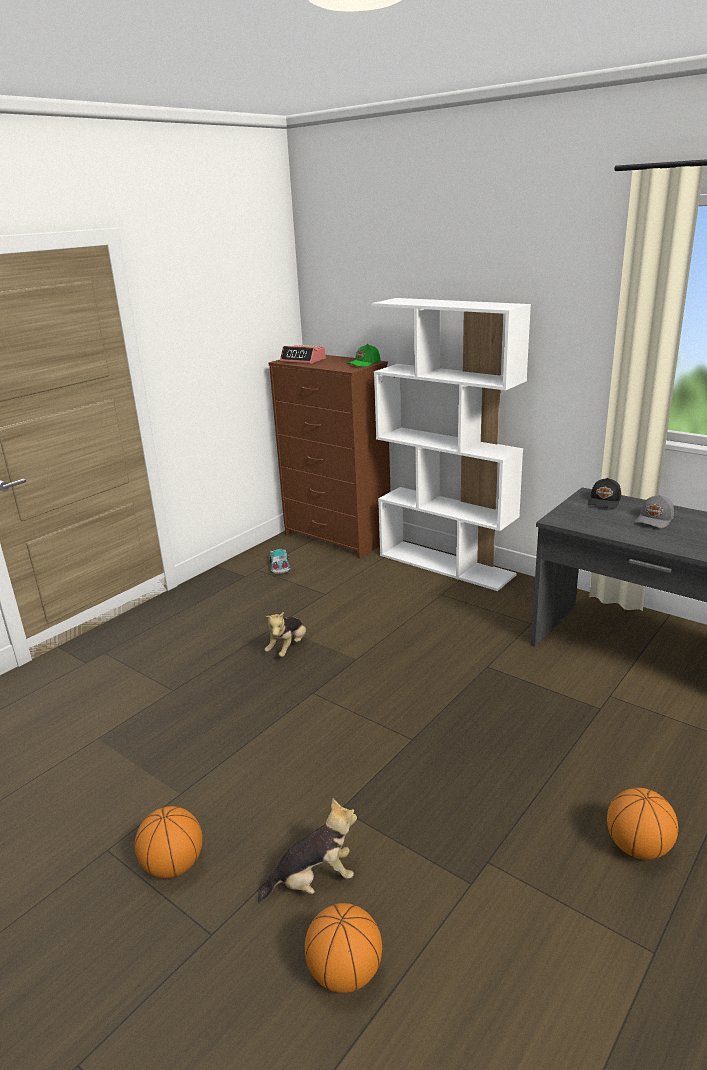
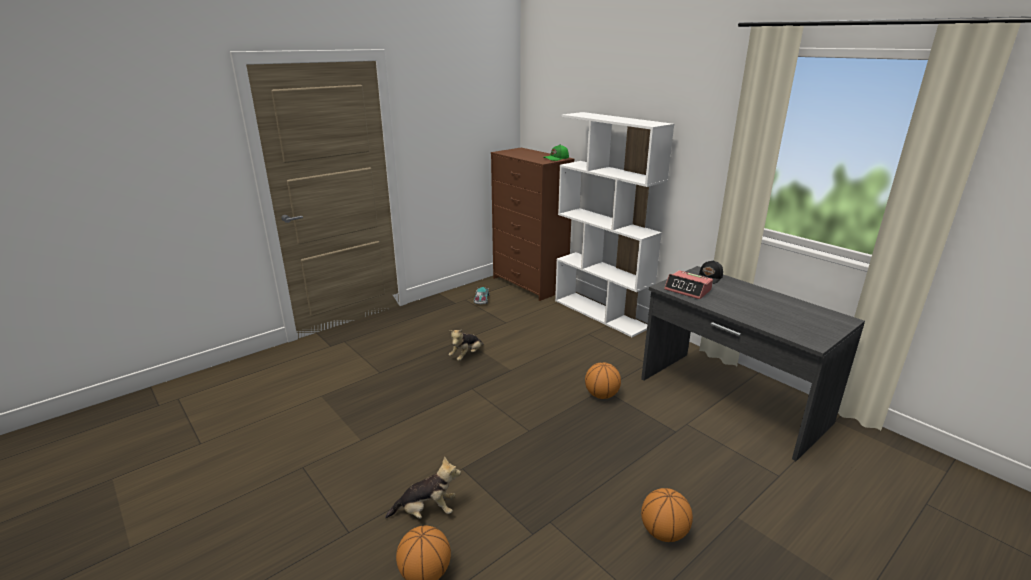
camera: 10 degrees right, 0 degrees up
basketball [134,806,203,878] -> basketball moved to [585,362,621,399]
alarm clock [280,345,326,364] -> alarm clock moved to [664,270,713,299]
grey cap [635,495,674,528] -> none

